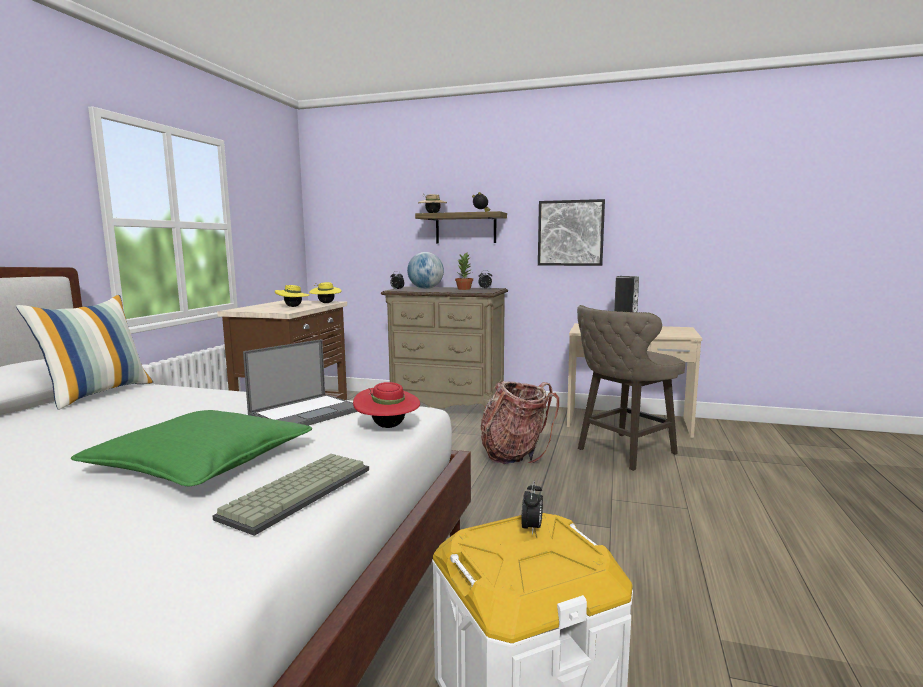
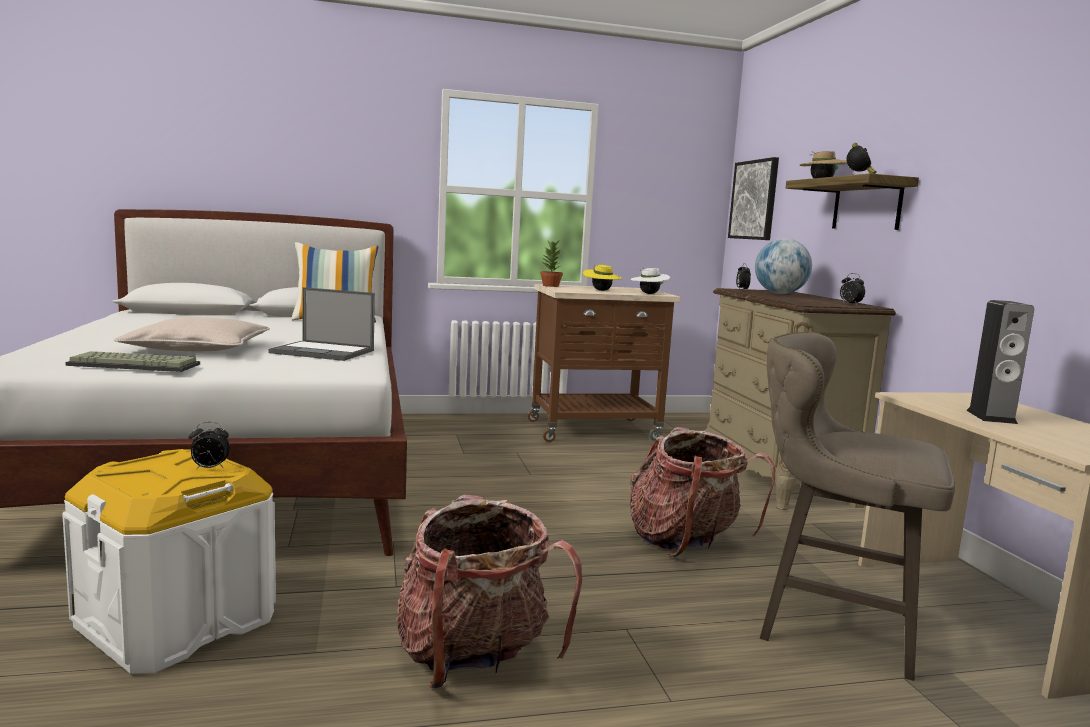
camera: 60 degrees right, 0 degrees up
green pillow [71,410,312,486] -> beige pillow [113,317,270,351]
yellow hat [309,282,342,303] -> white hat [631,267,670,294]
red hat [353,382,420,428] -> none
potted plant [455,253,473,290] -> potted plant moved to [540,239,563,287]
picture [538,199,605,266] -> picture moved to [728,157,779,240]
none -> backpack [396,495,582,688]

